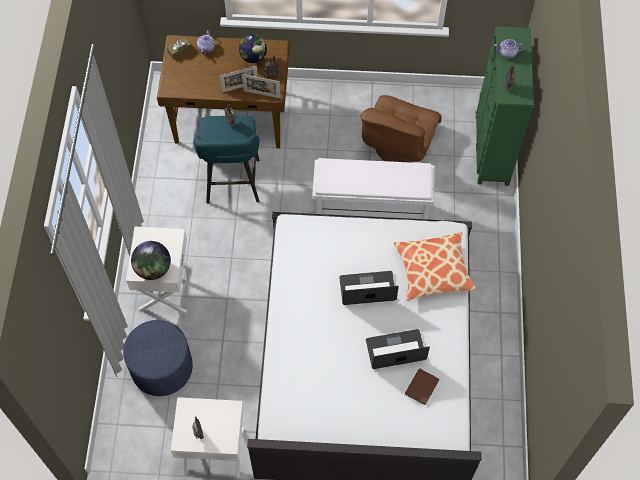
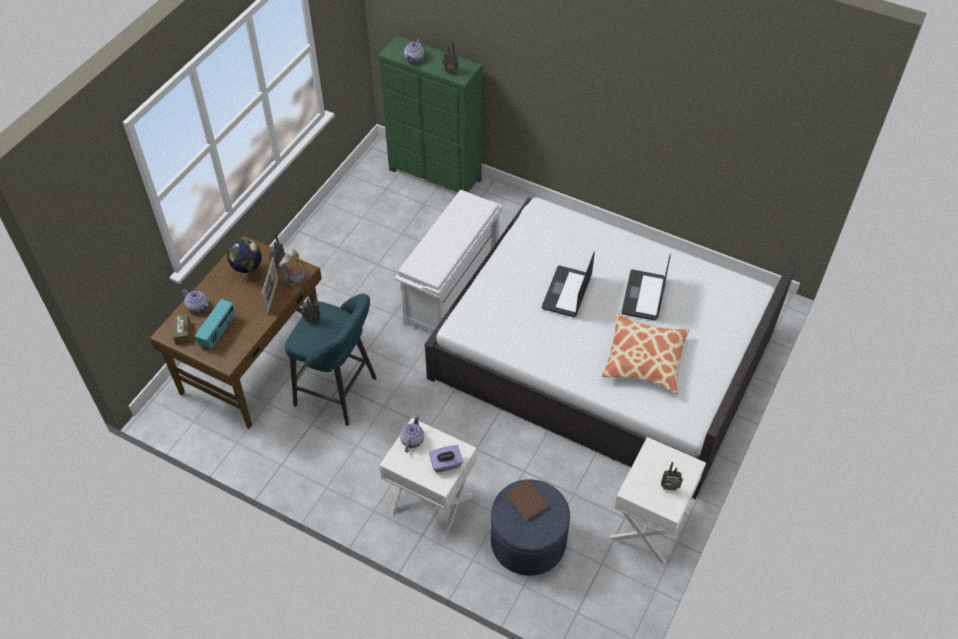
camera: 65 degrees left, 10 degrees down
globe [131,241,171,280] -> purple tissue box [429,445,463,473]
picture frame [242,74,281,98] -> plush toy [279,249,305,286]
brown armchair [360,95,442,163] -> none
pillow [394,232,477,301] -> pillow moved to [602,314,689,394]
brown book [405,368,440,405] -> brown book moved to [506,480,549,522]
none -> radio [195,299,235,349]
none -> teapot [400,415,424,453]

